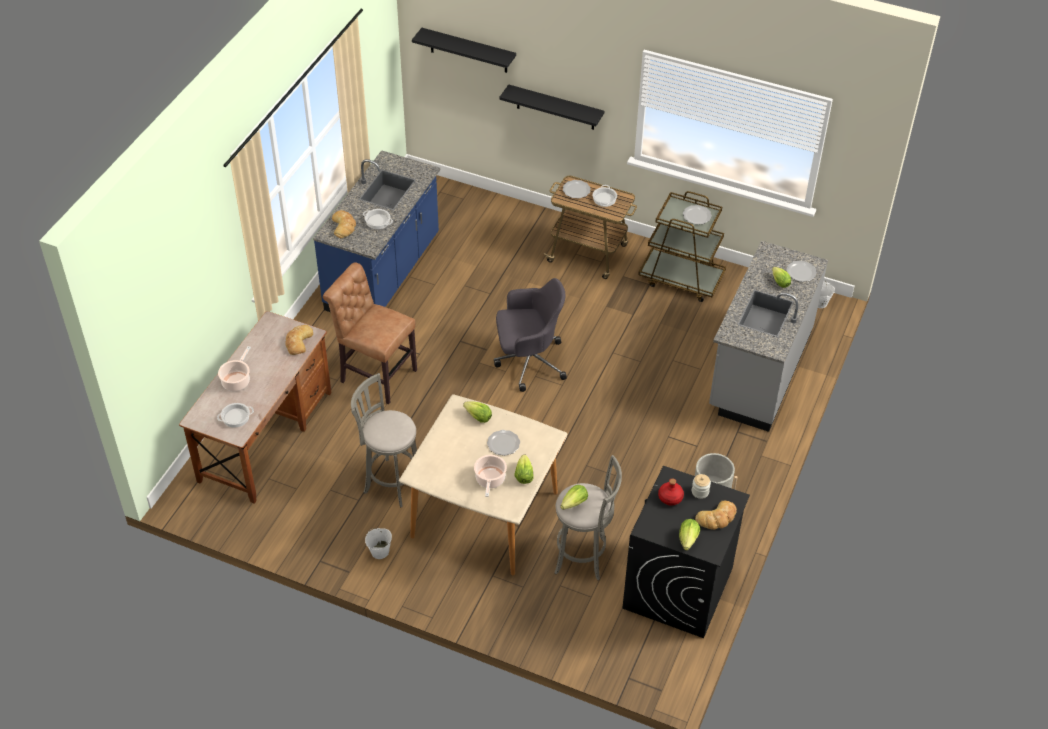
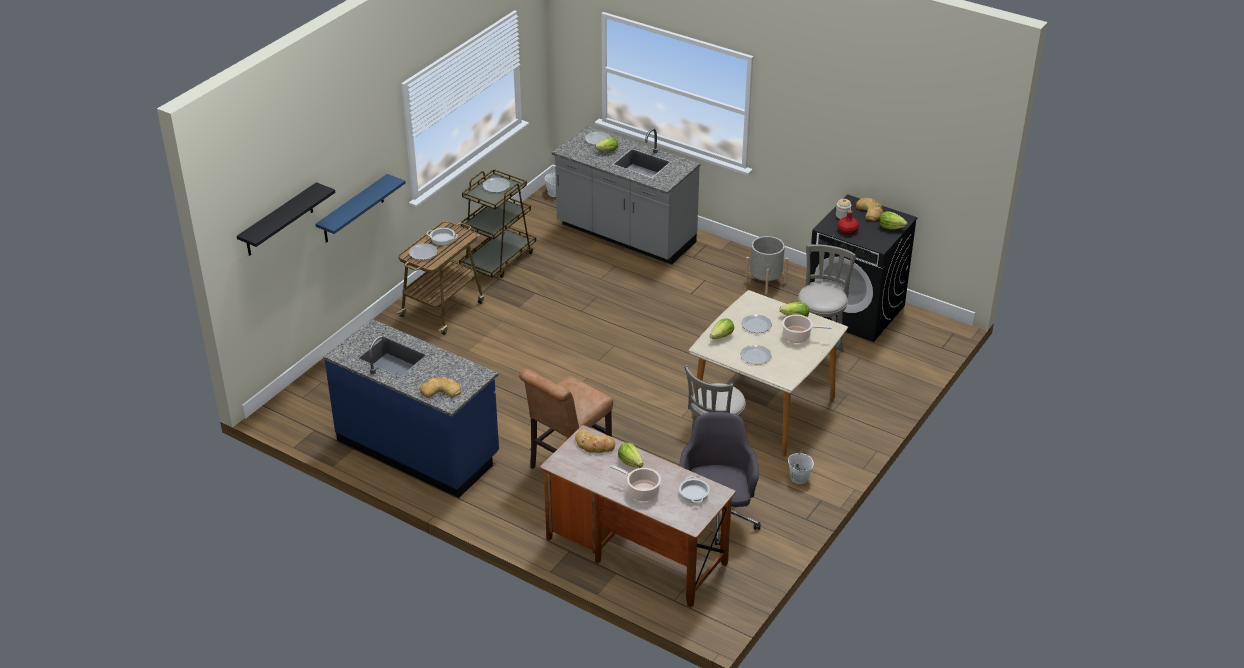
camera: 80 degrees left, 10 degrees down
cooking pot [363,209,393,229] -> none
grey office chair [494,278,567,392] -> grey office chair moved to [679,412,760,545]
black shelf [499,84,604,130] -> blue shelf [316,174,405,243]
lettuce [560,485,588,510] -> lettuce moved to [618,442,643,468]
none -> plate [740,345,772,365]

